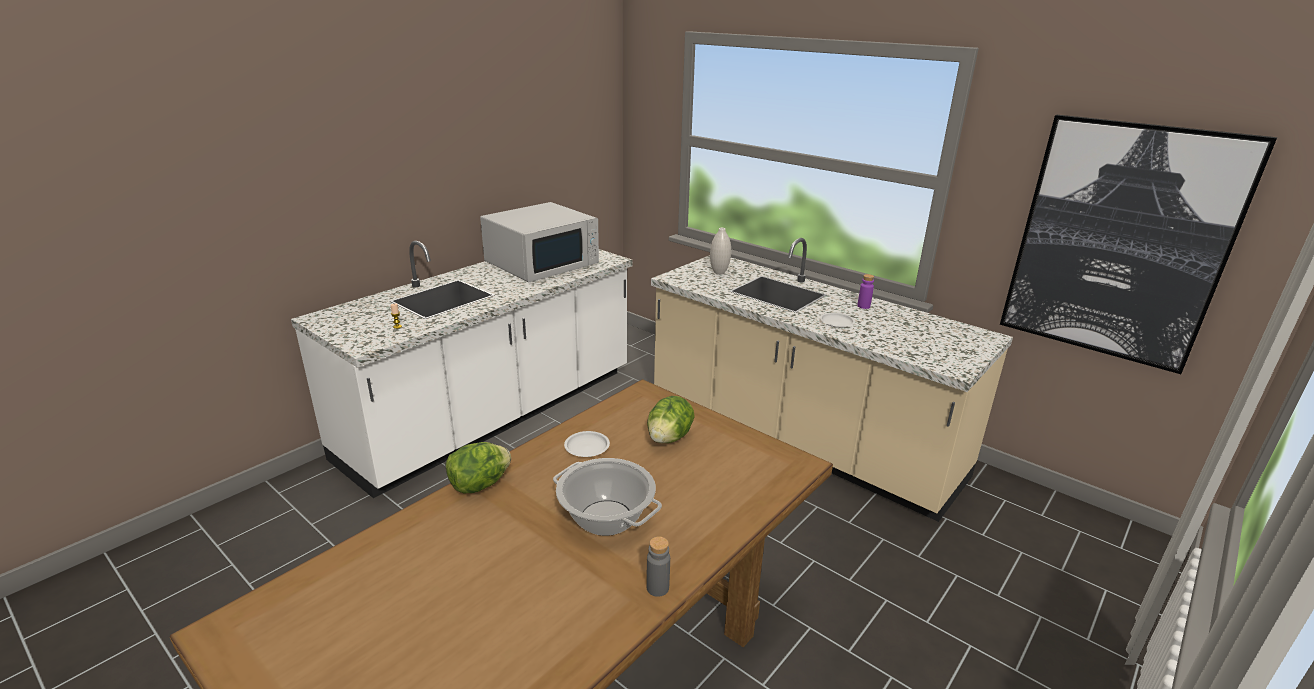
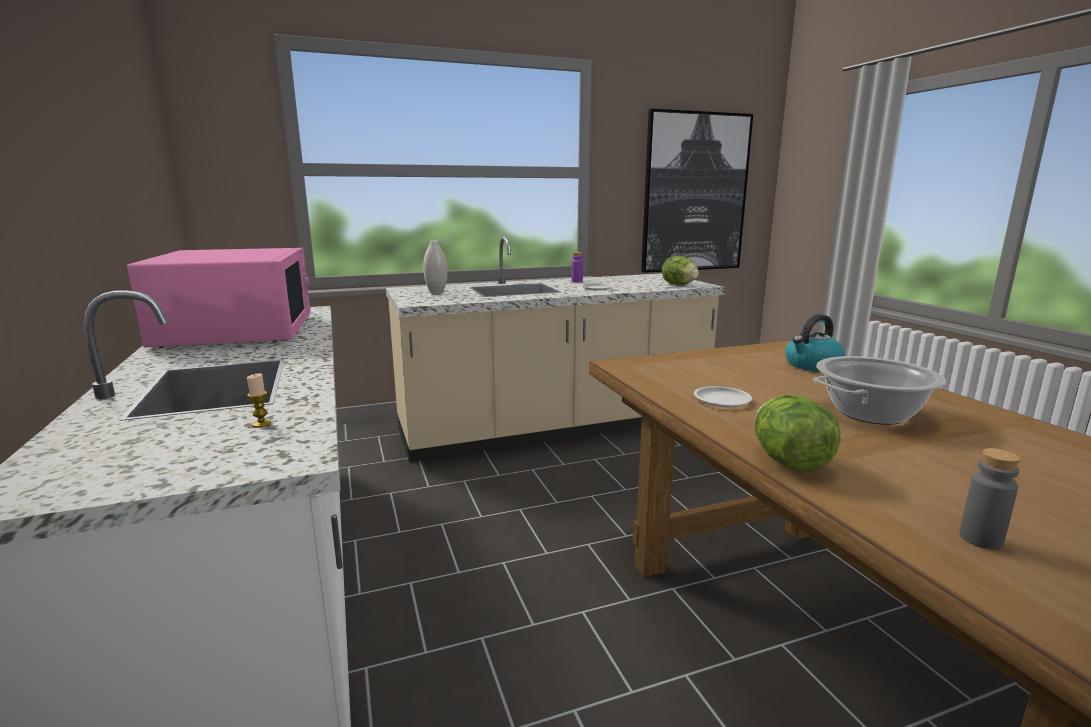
camera: 60 degrees left, 10 degrees down
white microwave [480,202,599,282] -> pink microwave [127,248,311,348]
grey bottle [646,536,670,597] -> grey bottle moved to [959,448,1021,550]
lettuce [647,396,695,443] -> lettuce moved to [662,256,699,285]
none -> kettle [785,314,845,372]

